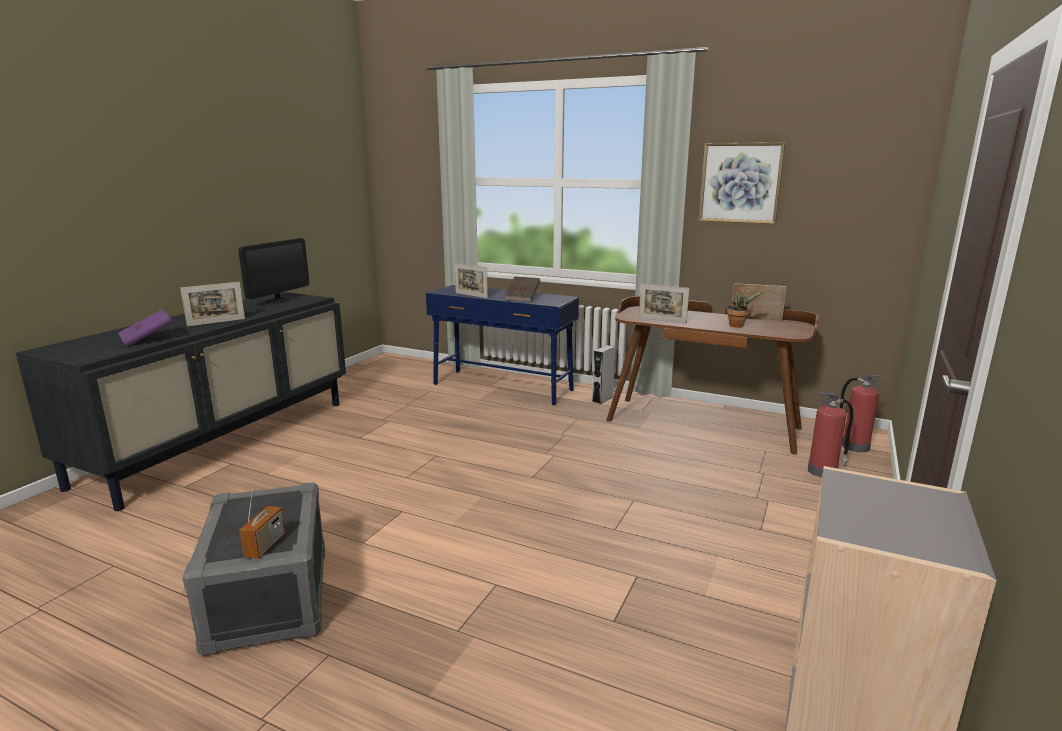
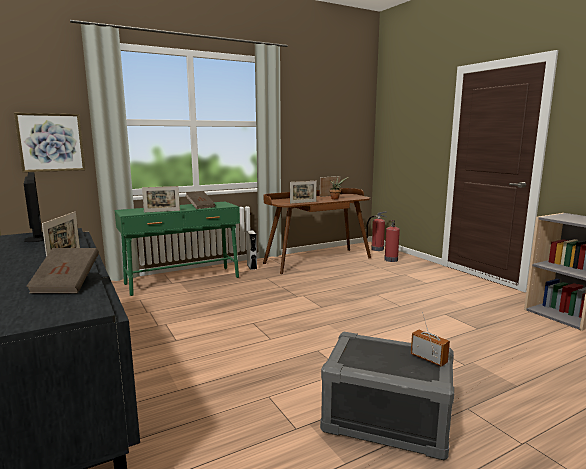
camera: 55 degrees left, 5 degrees down
purple book [118,309,173,347] -> brown book [26,248,99,294]
blue console table [426,285,579,405] -> green console table [115,202,240,296]
picture [698,142,785,224] -> picture moved to [14,113,85,172]

